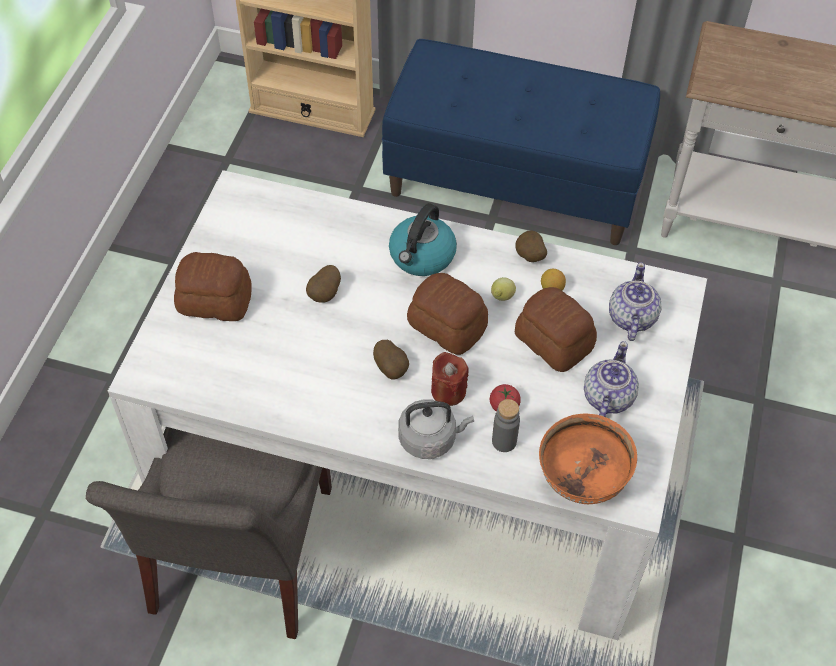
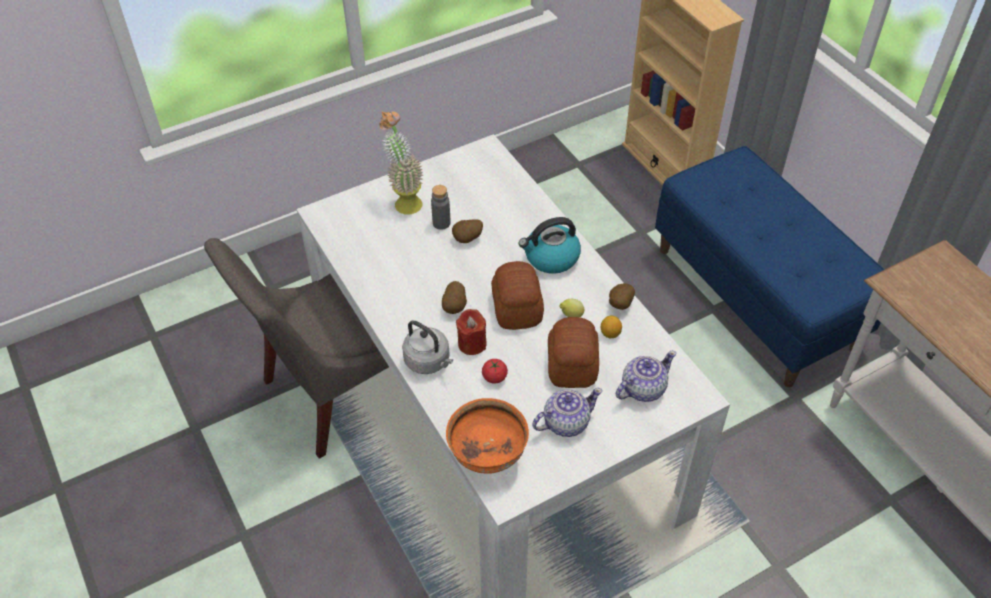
camera: 45 degrees right, 5 degrees down
bread [174,252,252,321] -> potted plant [379,111,424,214]
grey bottle [492,399,520,452] -> grey bottle moved to [431,185,451,230]

